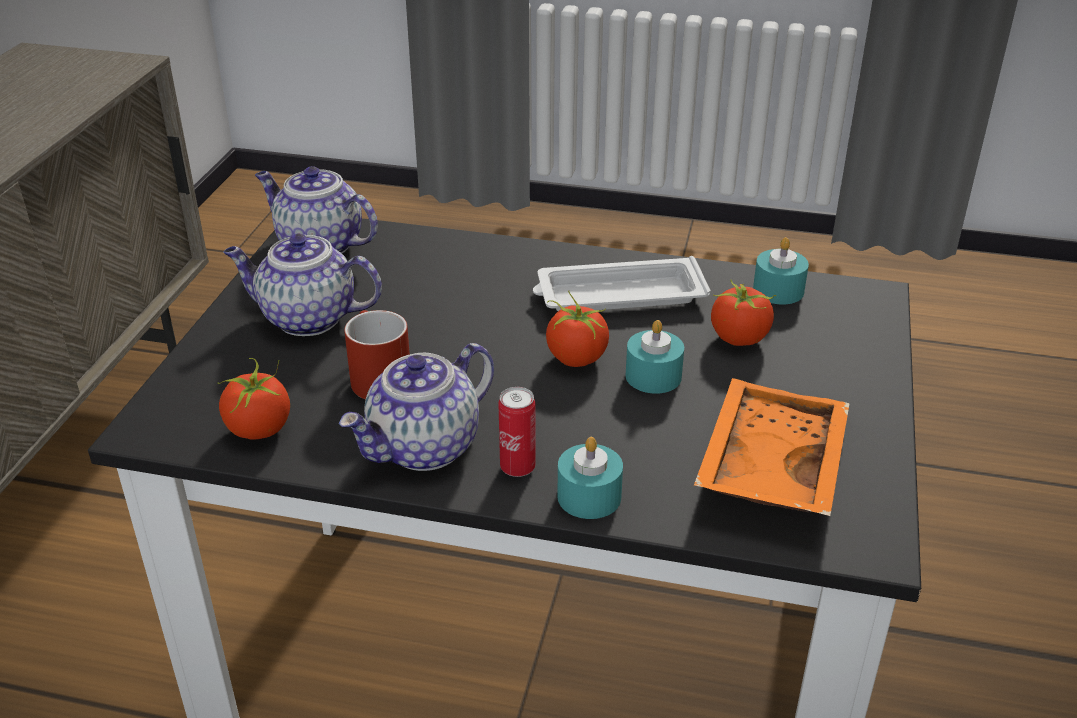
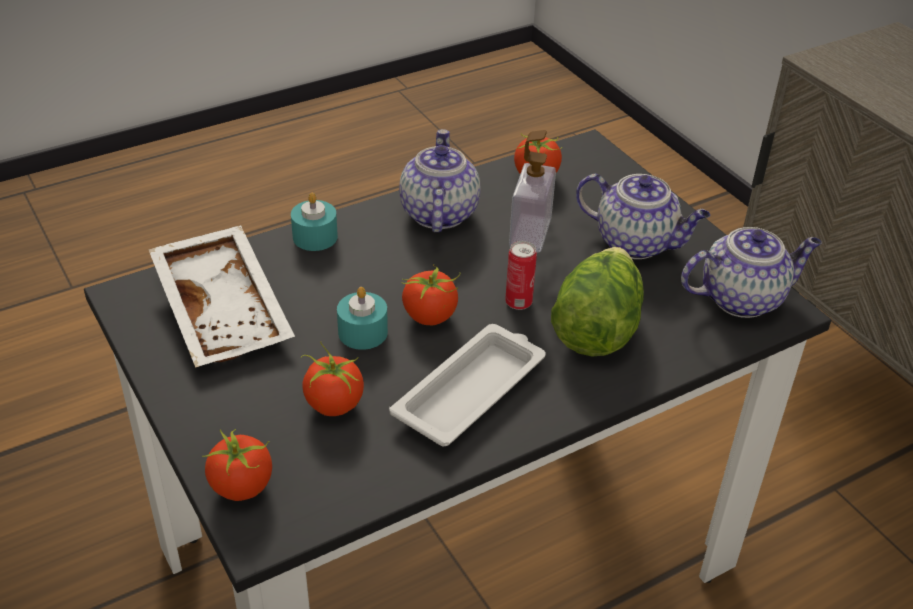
camera: 135 degrees right, 5 degrees up
teapot [224,233,382,336] -> teapot turned 60 degrees clockwise [576,174,710,259]
red mug [344,310,410,399] -> soap dispenser [509,130,556,252]
can [498,387,535,477] -> can moved to [505,241,537,310]
orange tray [694,378,850,516] -> white tray [148,225,295,368]
turquoise candle [753,237,809,305] -> none
none -> tomato [202,429,272,501]
none -> lettuce [551,247,644,356]

